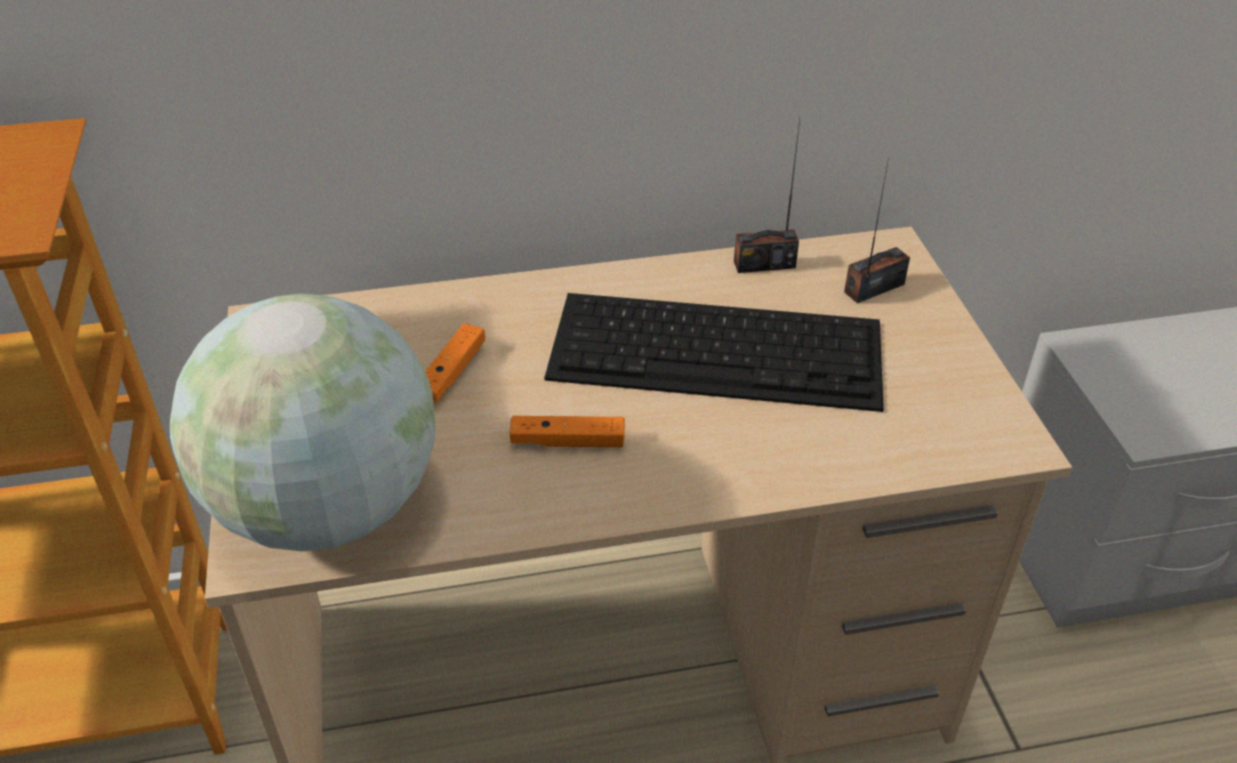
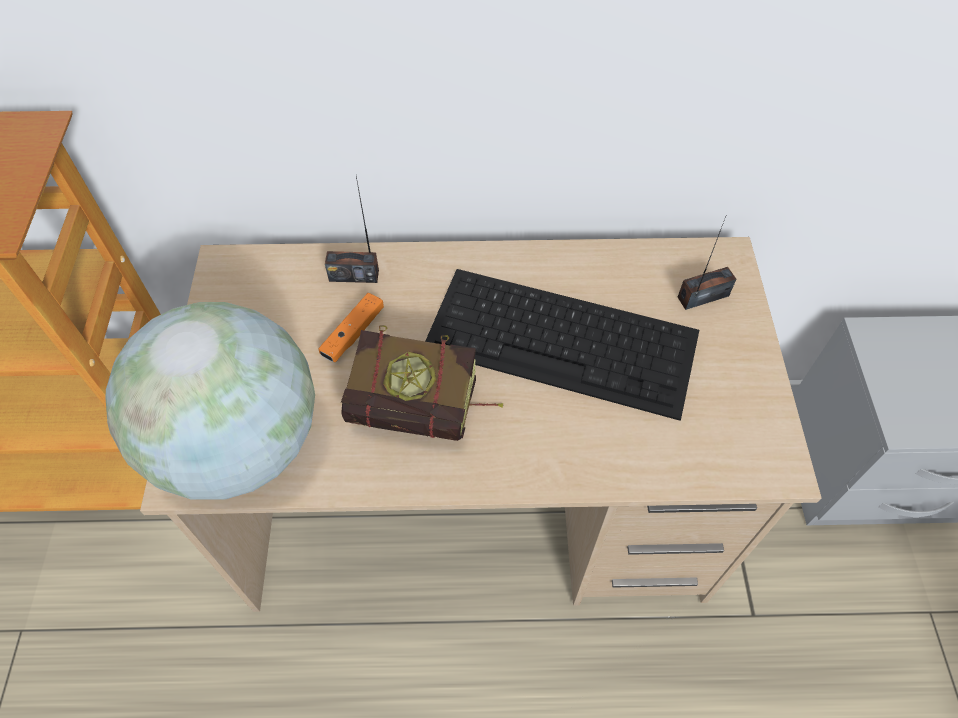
camera: 10 degrees right, 15 degrees up
orange game controller [510,416,625,447] -> book [341,325,503,441]
radio [734,119,800,273] -> radio moved to [325,176,379,283]

